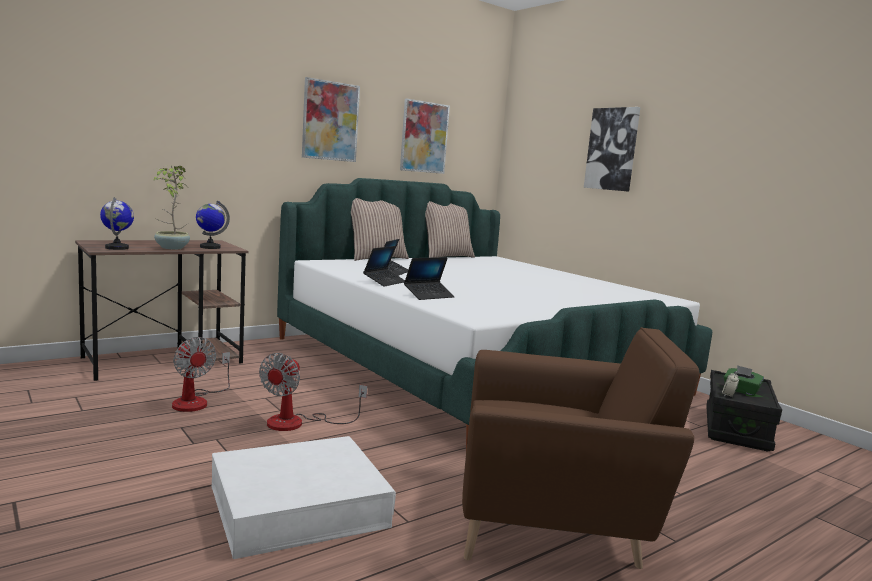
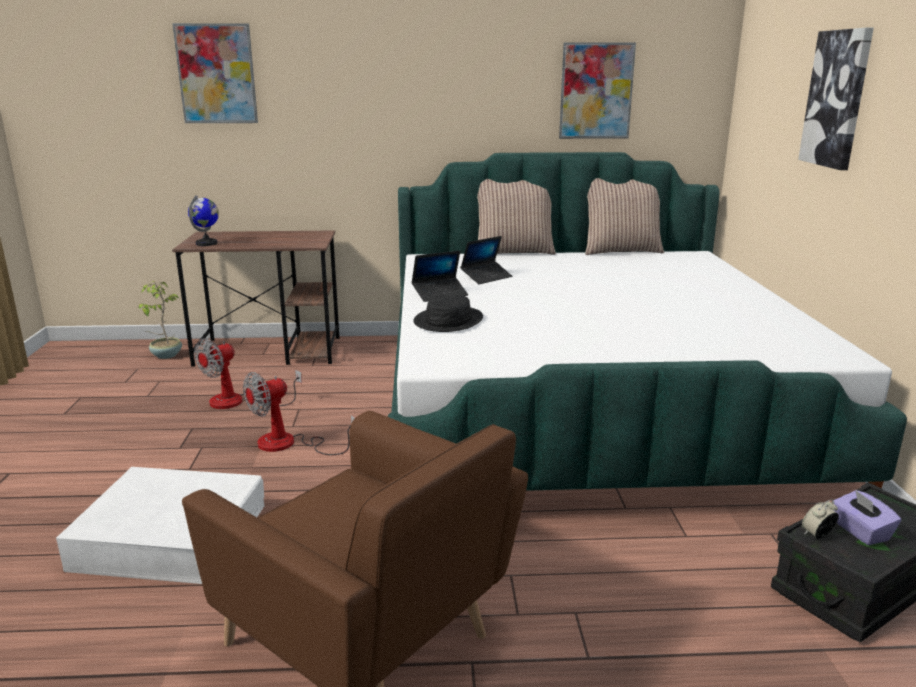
camera: 35 degrees right, 10 degrees up
potted plant [153,165,190,249] -> potted plant moved to [139,281,182,359]
fan [172,337,230,412] -> fan turned 45 degrees clockwise [194,338,302,409]
globe [196,201,230,249] -> none
picture [302,77,360,162] -> picture moved to [172,23,258,123]
laptop [404,257,455,300] -> black hat [414,294,483,332]
green tissue box [724,365,764,396] -> purple tissue box [833,489,901,545]

